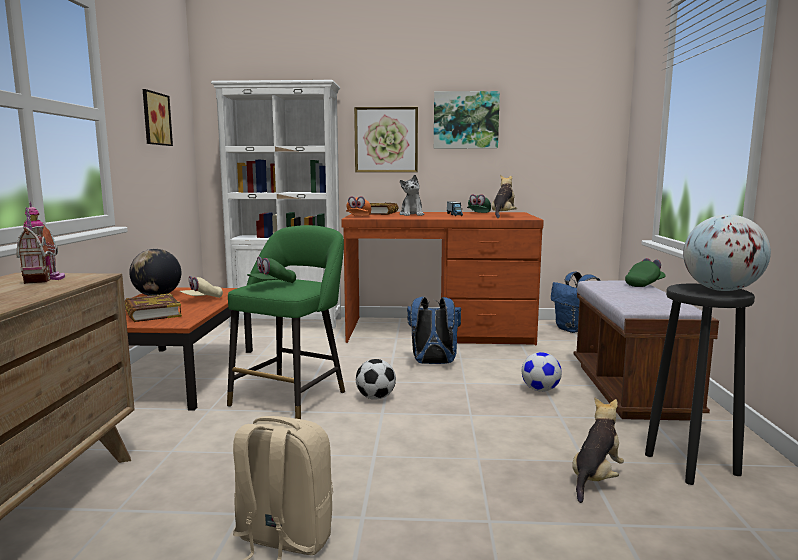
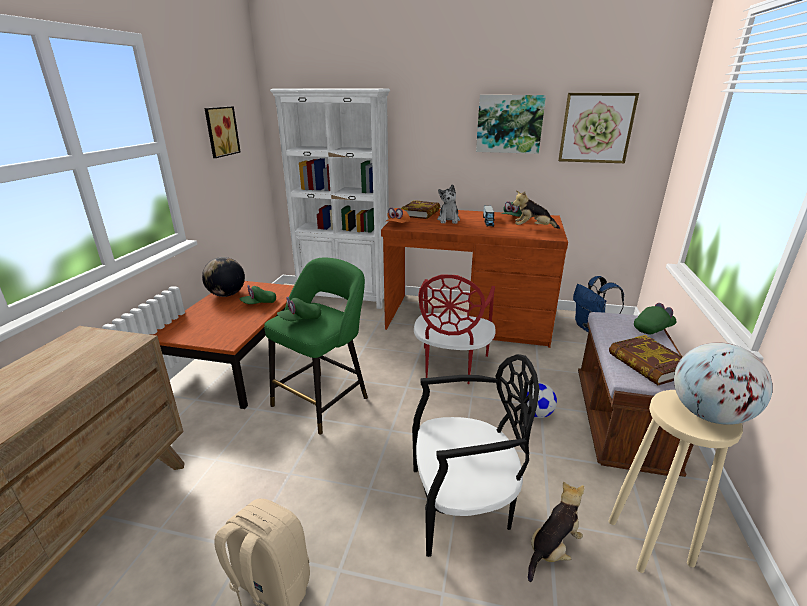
camera: 10 degrees right, 15 degrees up
toy house [16,202,65,284] -> none
book [125,294,182,322] -> book moved to [609,335,683,385]
beige cap [179,276,223,298] -> green cap [239,285,276,304]
picture [354,107,418,172] -> picture moved to [558,93,639,163]
football [356,359,396,400] -> none
blue backpack [407,297,461,364] -> red chair [414,274,496,384]
plush toy [491,175,517,218] -> plush toy turned 120 degrees counterclockwise [513,190,560,229]
black stool [645,283,755,485] -> beige stool [609,390,743,573]
none -> black chair [412,354,539,557]

